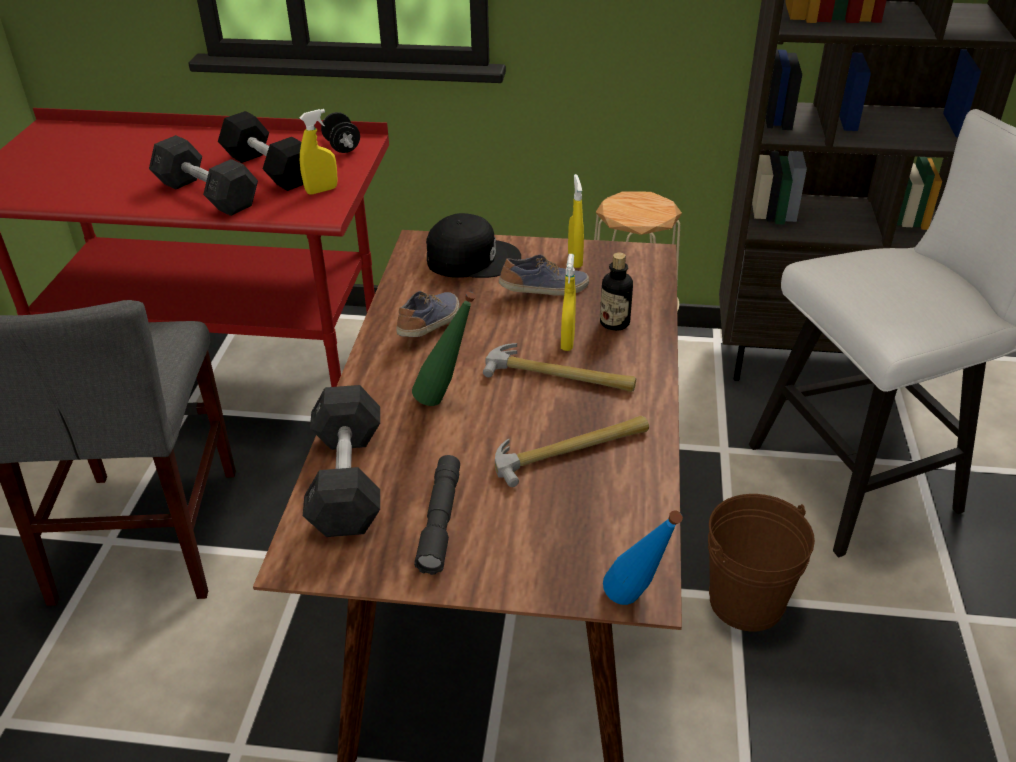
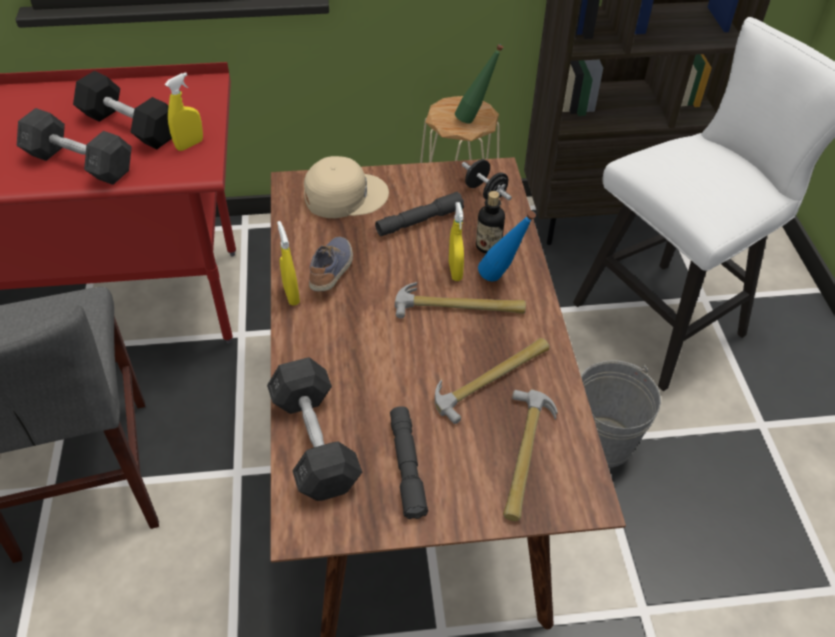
camera: 15 degrees left, 10 degrees up
black dumbbell [321,112,360,153] -> black dumbbell moved to [462,159,512,200]
green bottle [412,292,476,406] -> green bottle moved to [455,44,503,123]
black cap [426,213,521,278] -> beige cap [304,156,389,218]
shoe [499,255,589,296] -> grey flashlight [375,192,464,236]
yellow spray bottle [568,174,584,268] -> yellow spray bottle moved to [277,221,300,305]
blue bottle [603,510,683,605] -> blue bottle moved to [478,211,536,282]
brown bucket [708,494,815,632] -> grey bucket [581,360,661,468]
none -> hammer [503,389,558,521]

